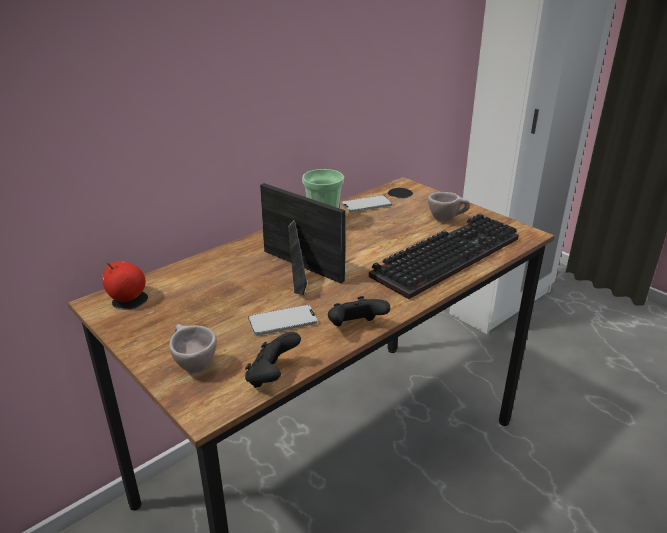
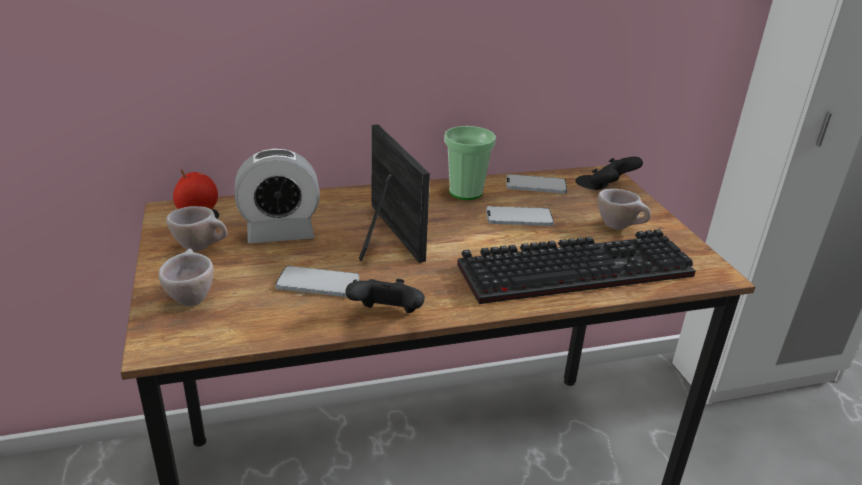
camera: 25 degrees right, 0 degrees up
black game controller [245,332,301,388] -> black game controller moved to [590,157,643,190]
none -> beige cup [166,206,228,251]
none -> alarm clock [235,149,320,243]
none -> phone [486,206,554,226]

